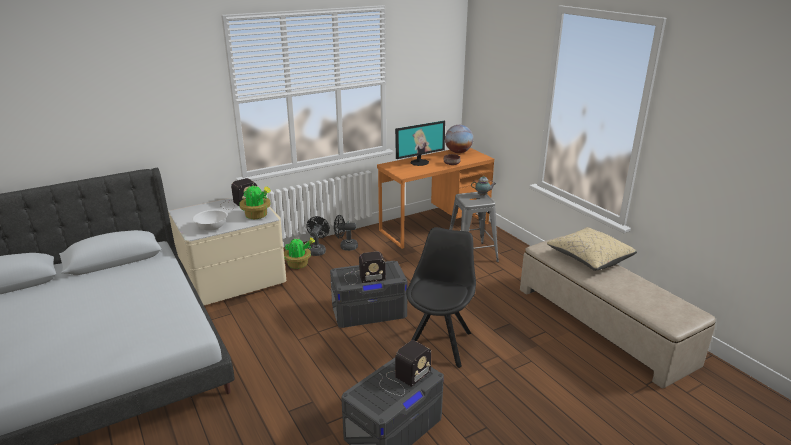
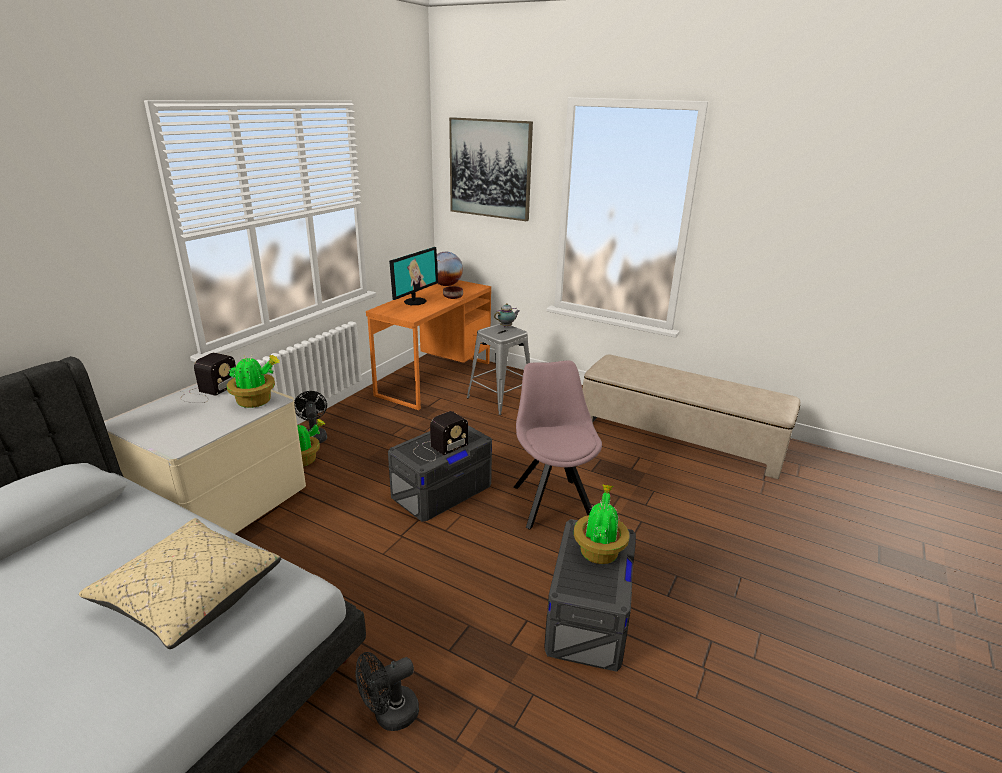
camera: 30 degrees left, 0 degrees up
white bowl [193,210,227,231] -> none
black fan [334,215,358,251] -> black fan moved to [355,652,419,731]
radio [379,340,431,396] -> potted plant [574,484,630,564]
black chair [406,227,476,368] -> pink chair [513,361,602,529]
beige pillow [547,227,637,271] -> beige pillow moved to [79,518,281,649]
none -> picture [449,117,533,221]

